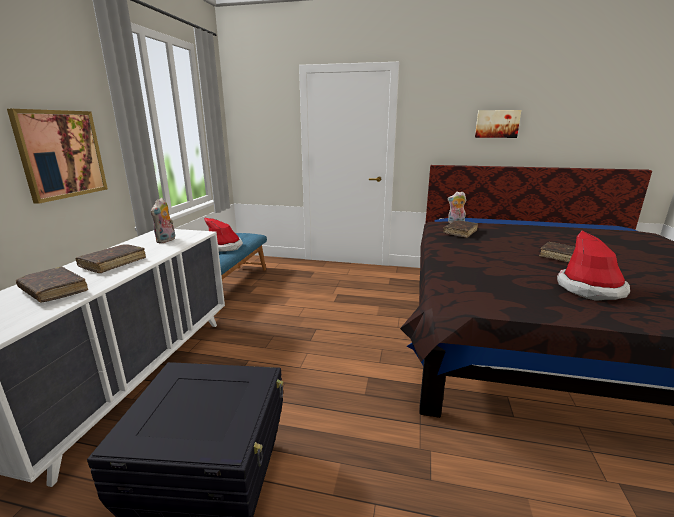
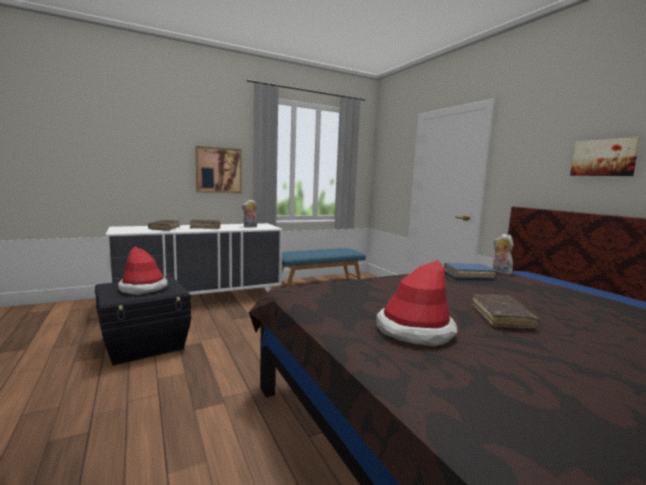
camera: 50 degrees right, 10 degrees down
hat [204,217,243,252] -> hat moved to [118,247,168,295]
brown book [443,221,478,238] -> blue book [444,262,497,279]

